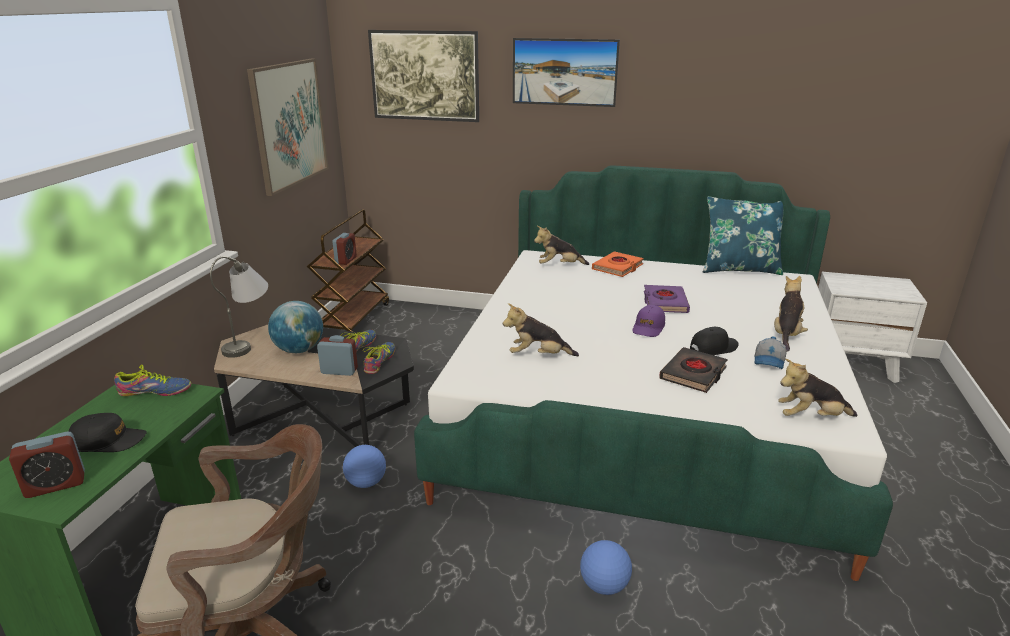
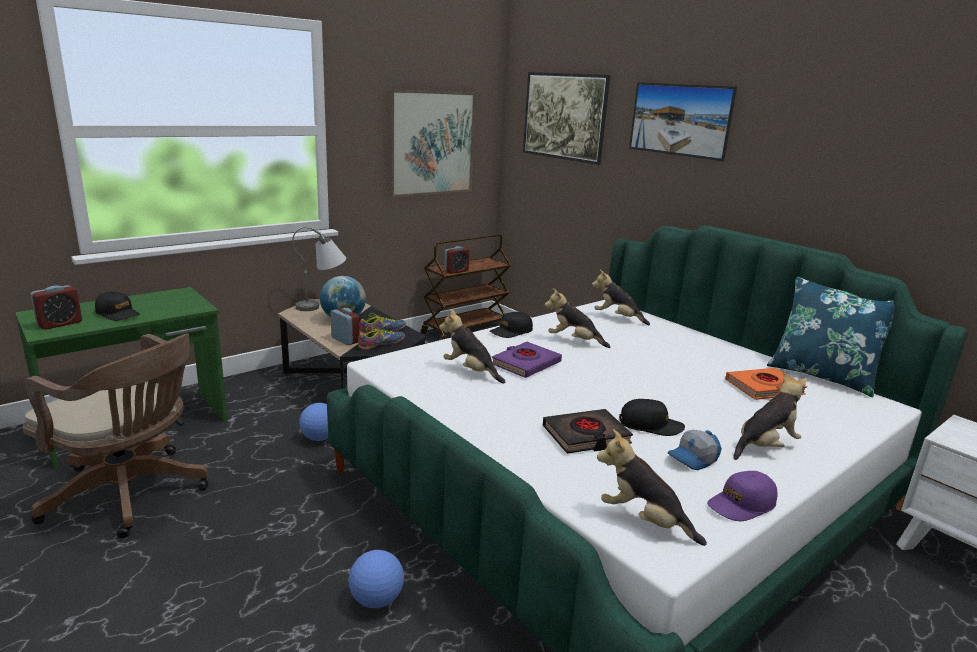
camera: 35 degrees right, 5 degrees down
alarm clock [9,432,85,498] -> alarm clock turned 60 degrees counterclockwise [30,285,82,330]
shoe [114,365,191,396] -> none
orange book [592,251,644,277] -> orange book moved to [725,368,807,400]
purple cap [632,305,665,337] -> purple cap moved to [707,471,777,521]
purple book [644,285,690,313] -> purple book moved to [492,342,562,378]
none -> black cap [490,312,533,338]
none -> plush toy [545,288,610,348]

